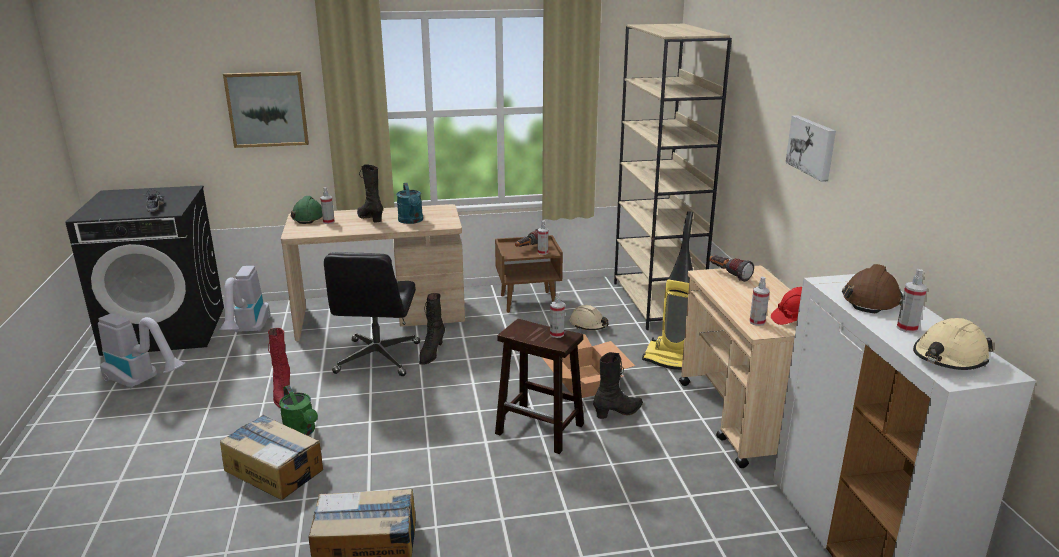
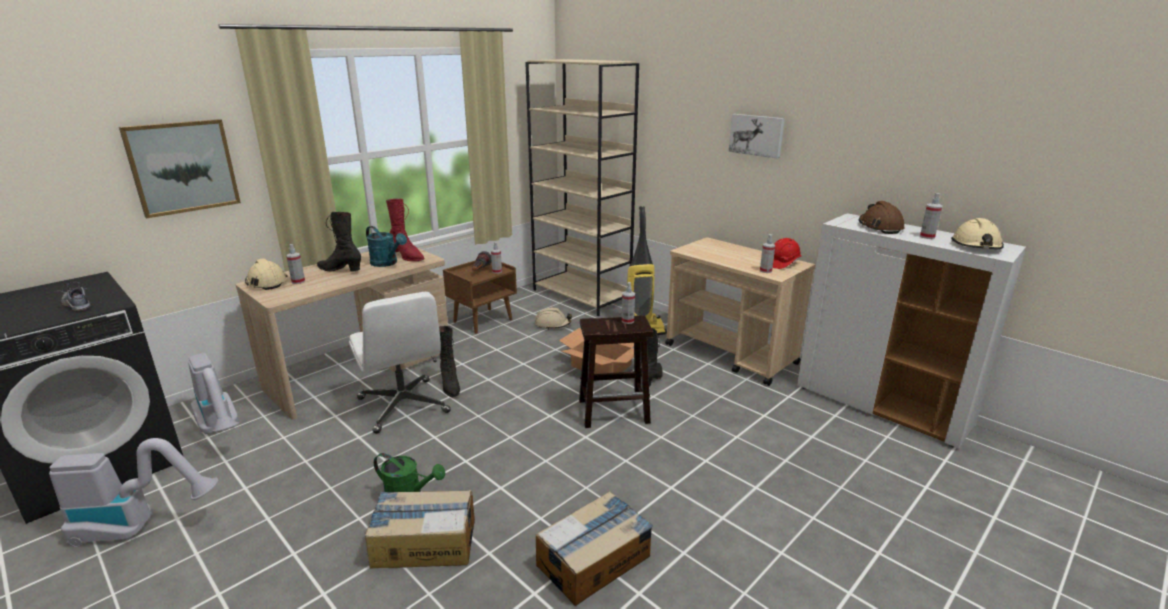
camera: 35 degrees left, 0 degrees up
red boot [268,328,290,408] -> red boot moved to [386,199,424,261]
green hard hat [291,196,323,224] -> beige hard hat [245,258,288,290]
black office chair [324,252,420,376] -> white office chair [349,292,451,434]
flashlight [709,255,754,282] -> none

